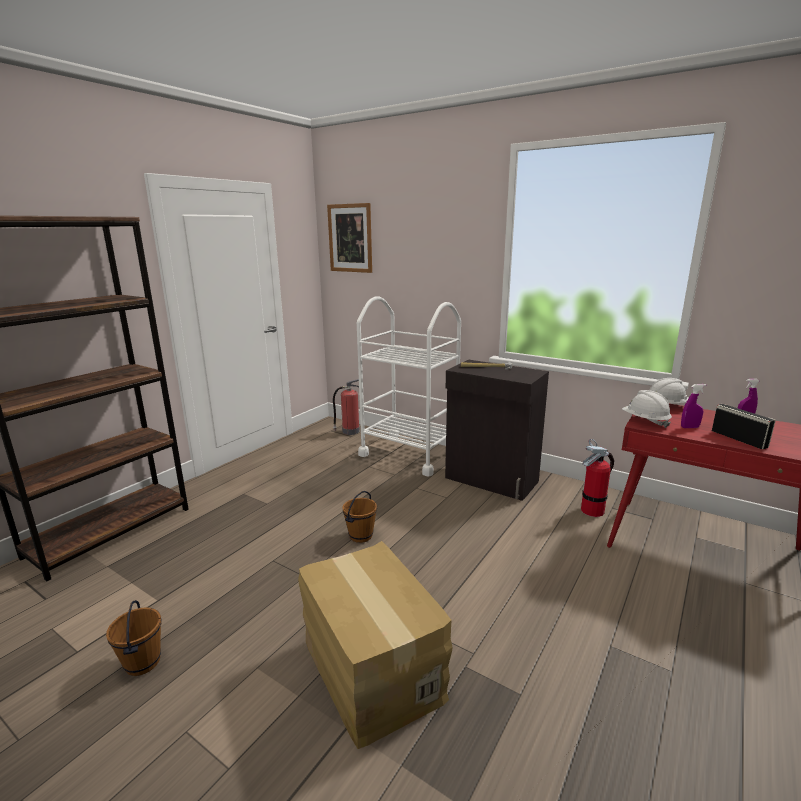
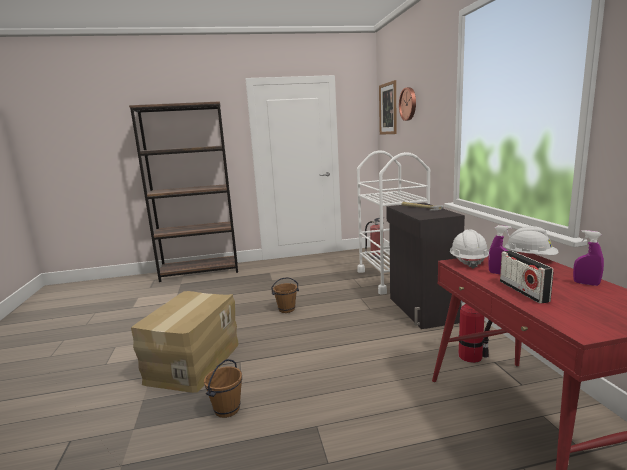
camera: 45 degrees right, 5 degrees down
brown bucket [106,600,161,676] -> brown bucket moved to [204,359,242,418]
radio [712,404,776,450] -> radio turned 150 degrees clockwise [500,251,553,304]
none -> wall clock [399,87,416,121]

